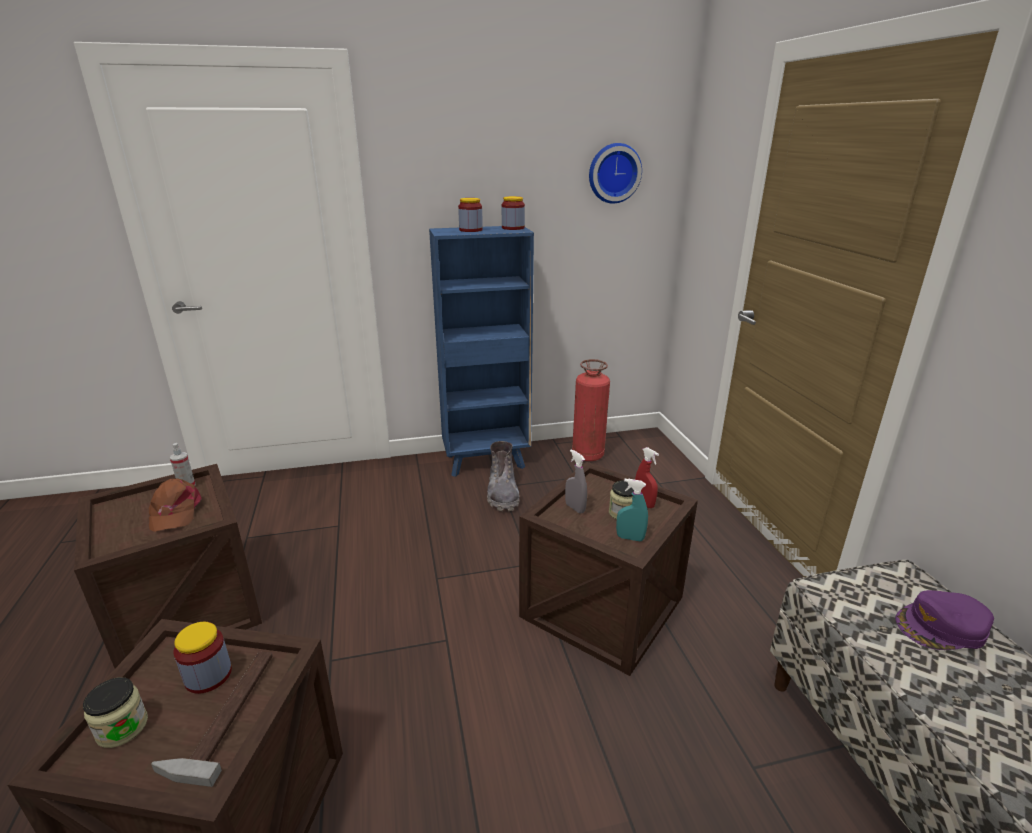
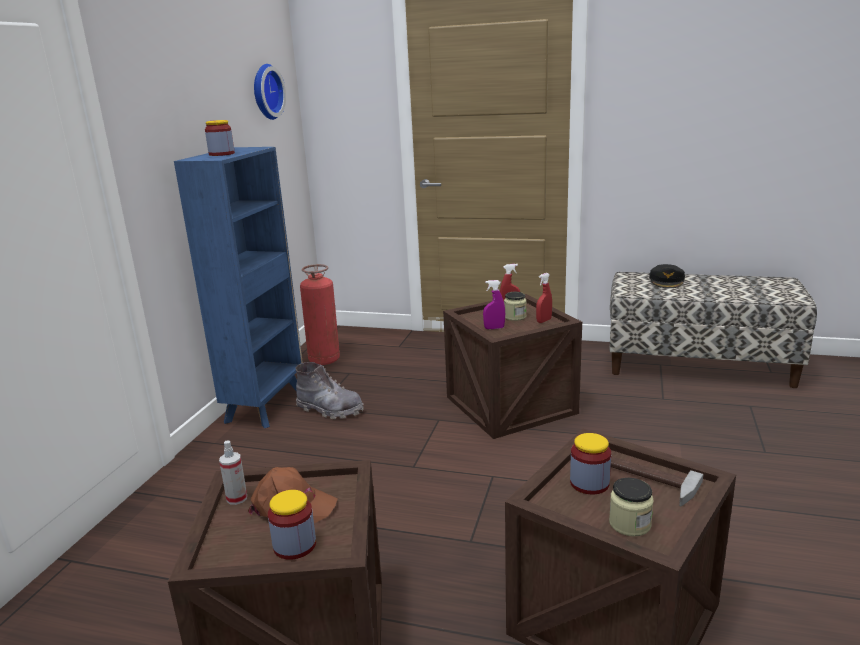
camera: 60 degrees left, 5 degrees down
jar [502,196,525,230] -> jar moved to [268,490,316,560]
grey spray bottle [565,449,587,514] -> purple spray bottle [483,280,505,329]
turquoise spray bottle [616,479,648,541] -> red spray bottle [536,273,552,323]
purple cap [895,590,994,650] -> black cap [649,264,685,288]

